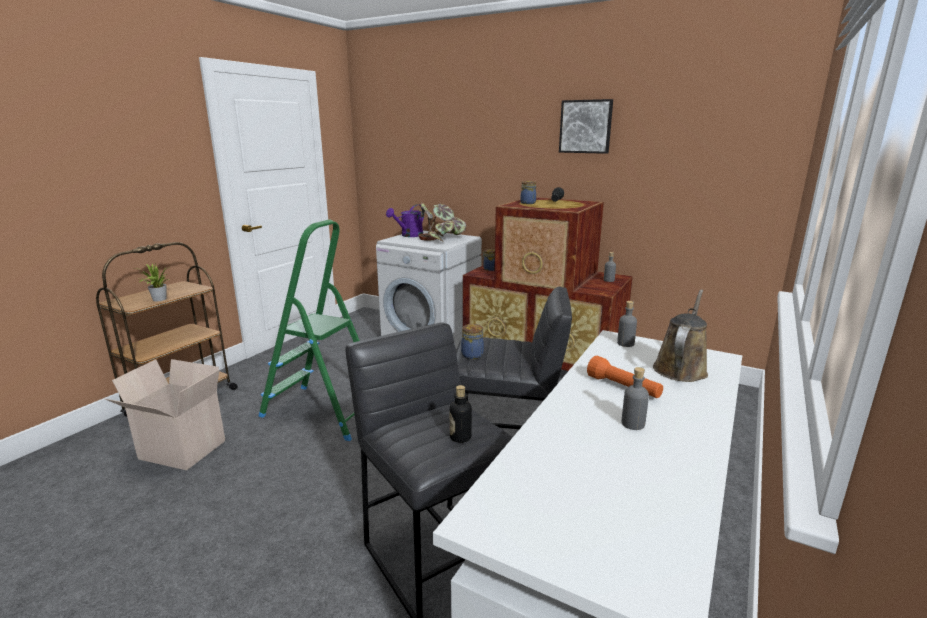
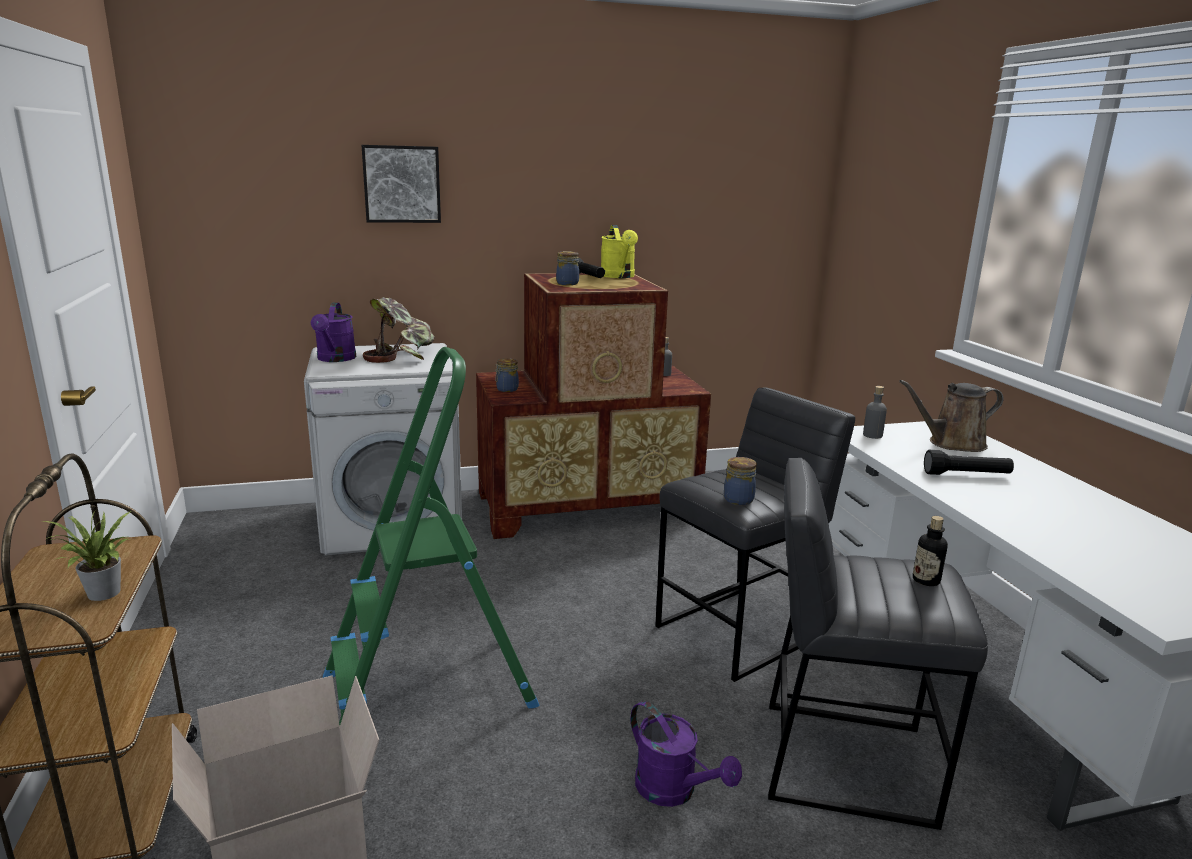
camera: 45 degrees left, 0 degrees up
picture [559,99,613,154] -> picture moved to [362,145,441,223]
orange flashlight [587,356,663,398] -> black flashlight [924,450,1014,475]
grey bottle [621,367,649,430] -> none
brown watering can [653,290,708,382] -> brown watering can turned 90 degrees counterclockwise [899,380,1004,452]
none -> yellow watering can [601,225,638,278]
none -> purple watering can [631,701,742,807]

